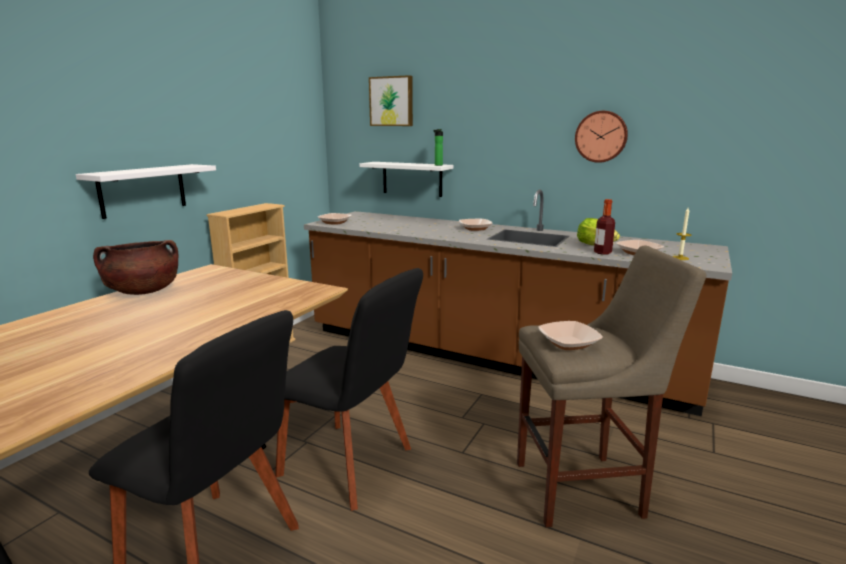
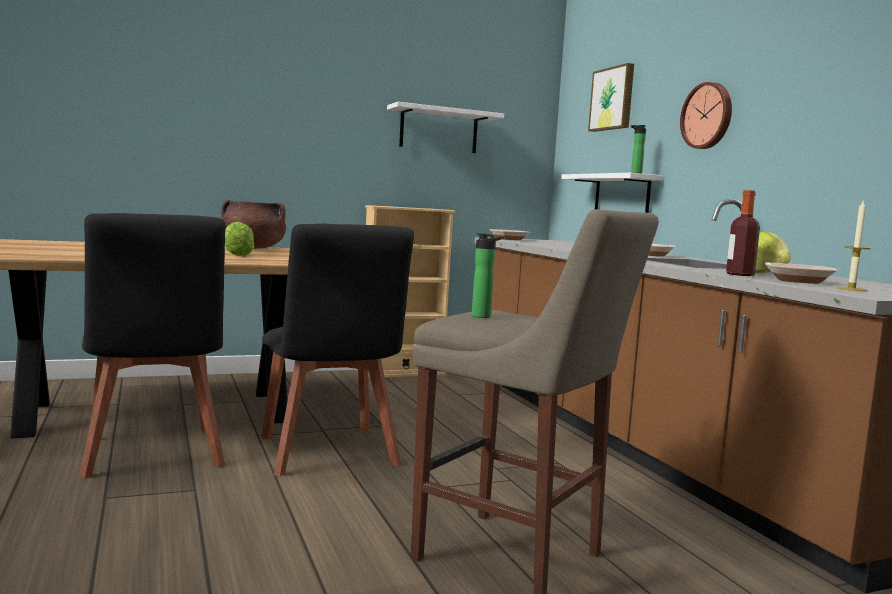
camera: 40 degrees right, 10 degrees down
white shelf [76,164,216,219] -> white shelf moved to [387,102,504,153]
bowl [538,321,603,350] -> bottle [472,233,504,318]
wall clock [575,111,628,163] -> wall clock moved to [680,82,732,149]
none -> lettuce [225,222,254,256]

